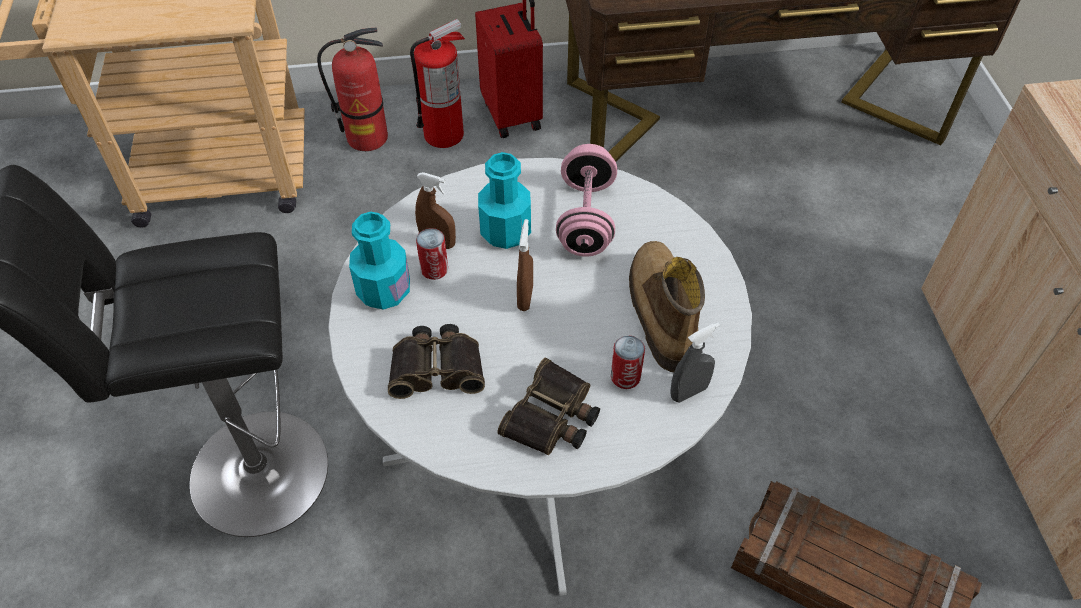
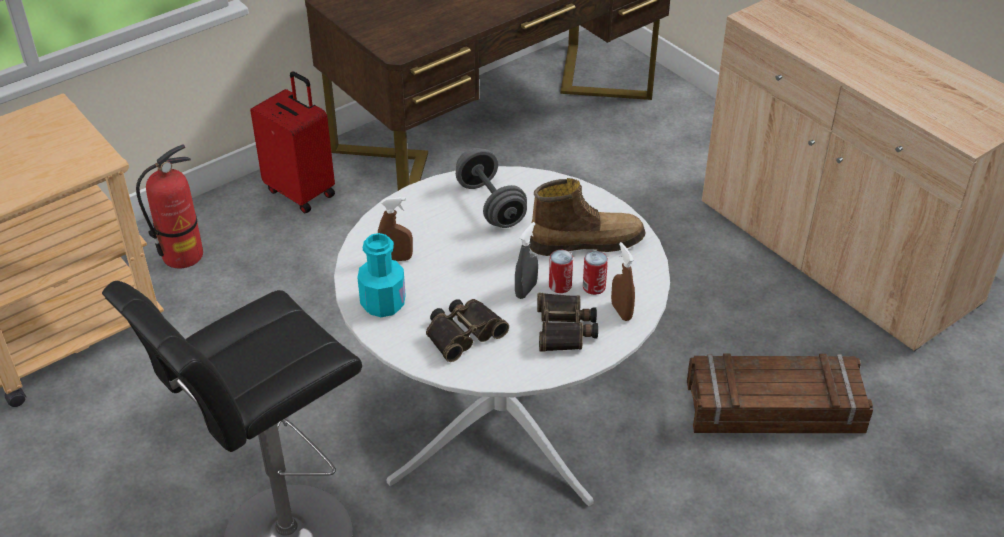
camera: 30 degrees left, 10 degrees down
fire extinguisher [410,19,465,148] -> none
can [416,228,448,280] -> can moved to [549,250,573,293]
turquoise bottle [478,152,531,249] -> none
brown spray bottle [517,219,533,311] -> brown spray bottle moved to [611,242,635,321]
pink dumbbell [556,144,617,257] -> grey dumbbell [456,148,527,228]
boot [629,241,705,372] -> boot turned 120 degrees clockwise [530,178,646,256]
grey spray bottle [670,322,720,403] -> grey spray bottle moved to [515,222,538,299]

